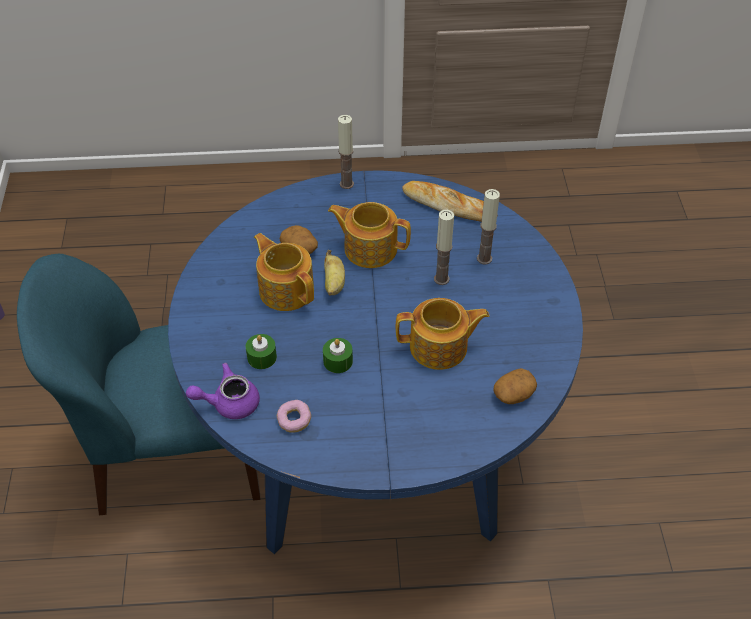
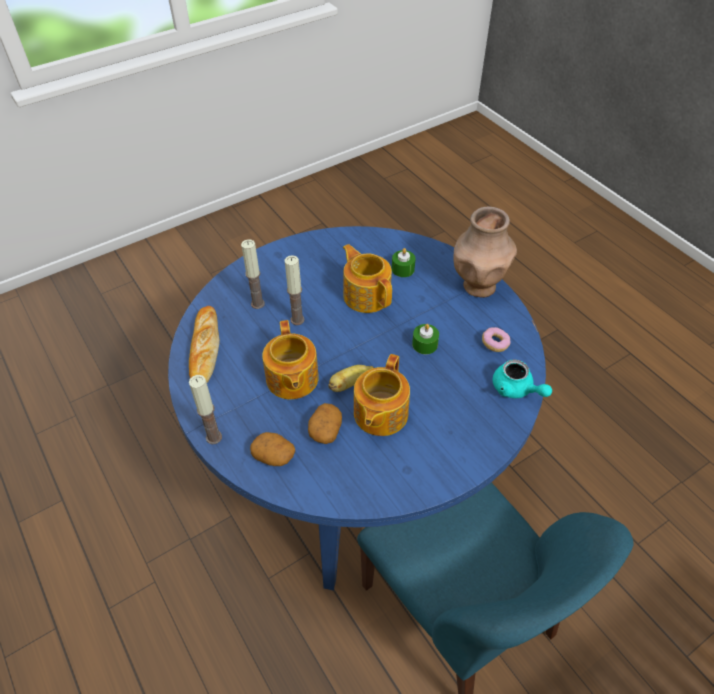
camera: 120 degrees left, 0 degrees up
purple teapot [186,363,260,419] -> turquoise teapot [493,359,552,398]
green candle [246,334,277,369] -> green candle moved to [392,248,416,277]
potato [493,368,537,404] -> potato moved to [250,432,295,466]
none -> brown vase [454,207,517,298]

